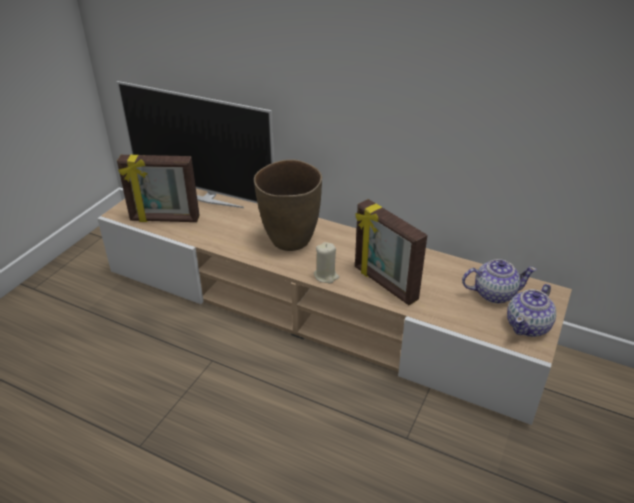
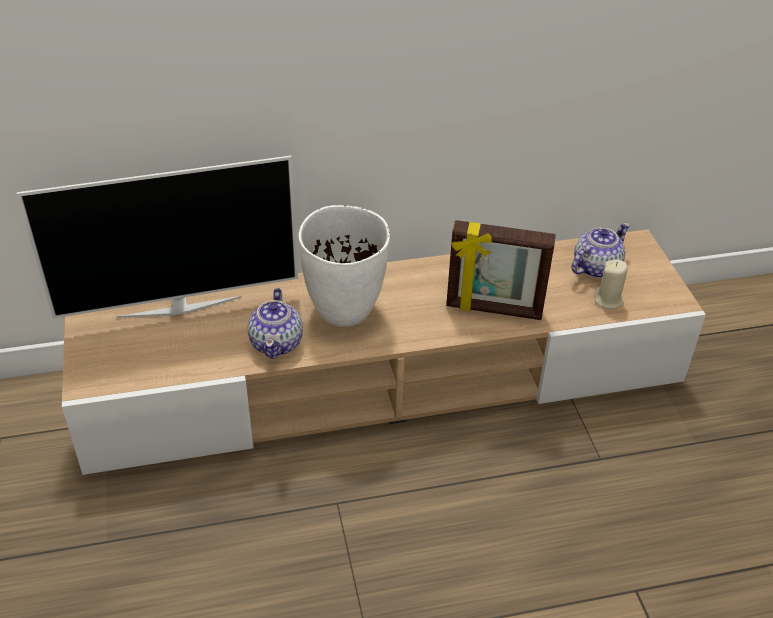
camera: 40 degrees left, 5 degrees up
picture frame [117,155,200,222] -> none
brown vase [254,159,322,251] -> white vase [298,205,390,327]
beige candle [314,242,339,283] -> beige candle moved to [594,259,628,309]
teapot [507,284,556,337] -> teapot moved to [248,288,303,359]

